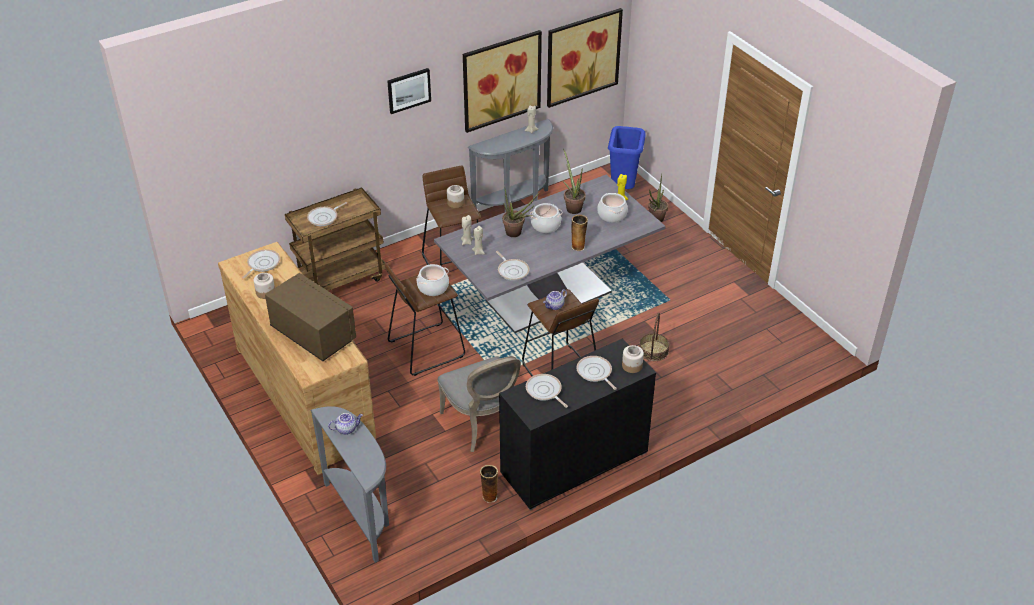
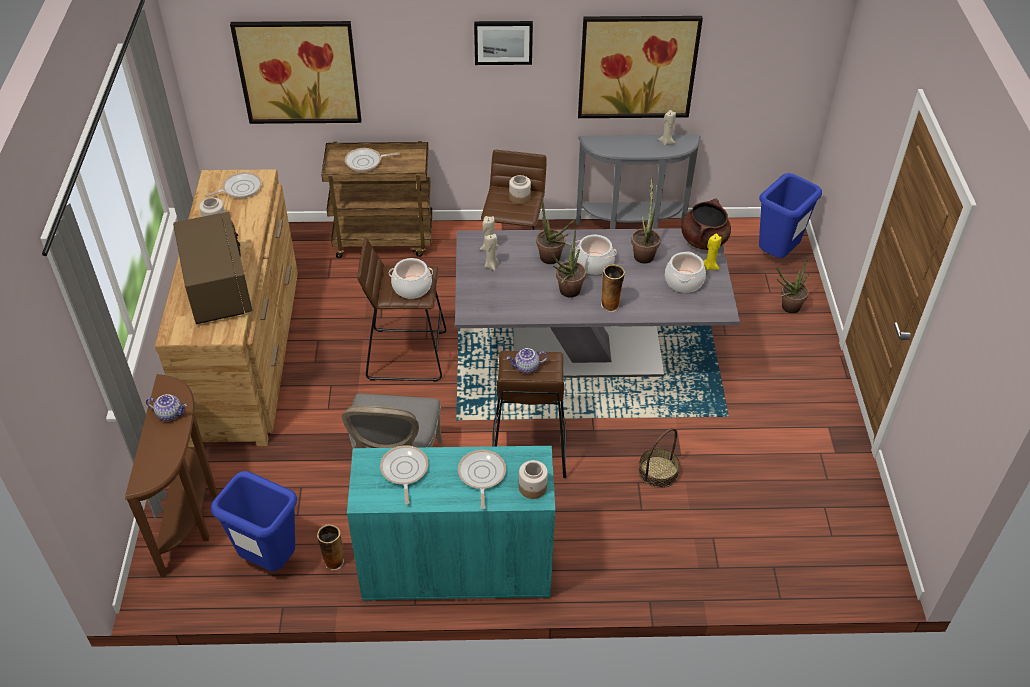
camera: 30 degrees right, 5 degrees up
grey console table [311,406,389,563] -> brown console table [125,374,218,577]
frying pan [496,251,530,281] -> none
black cabinet [499,339,656,510] -> turquoise cabinet [347,446,555,601]
picture [547,8,623,108] -> picture moved to [230,21,361,124]
none -> blue trash can [211,471,297,571]
none -> potted plant [552,226,586,297]
none -> brown cooking pot [681,199,731,250]

